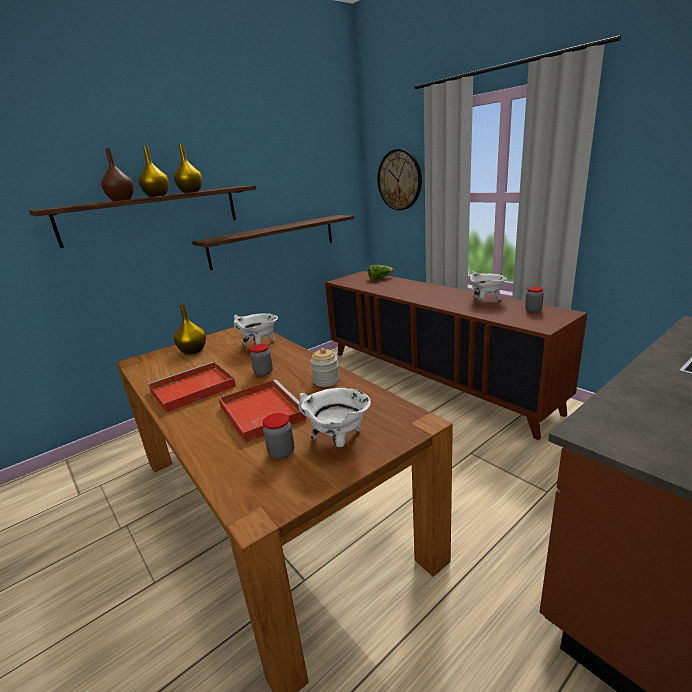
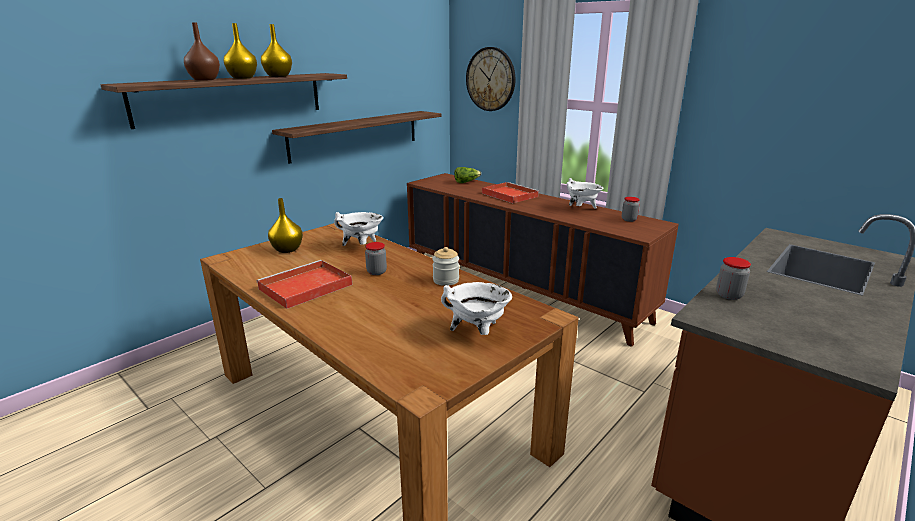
camera: 10 degrees left, 0 degrees up
red tray [219,379,308,443] -> red tray moved to [482,182,540,203]
jar [263,413,294,459] -> jar moved to [716,257,751,300]

